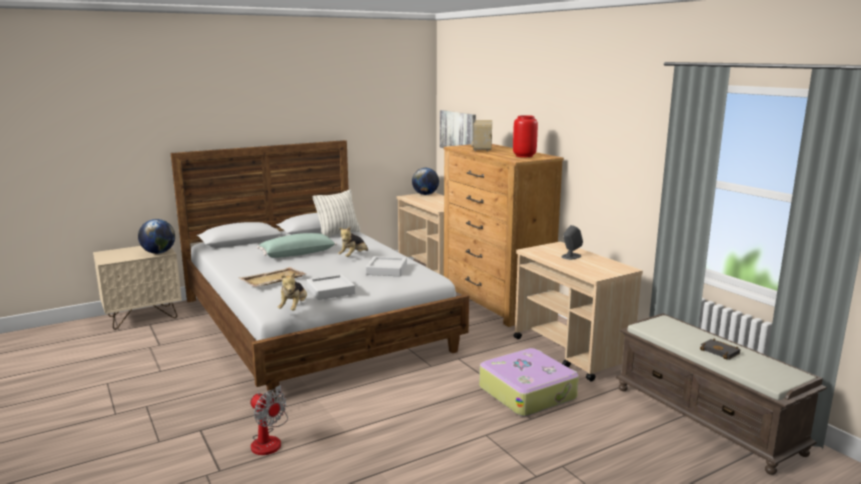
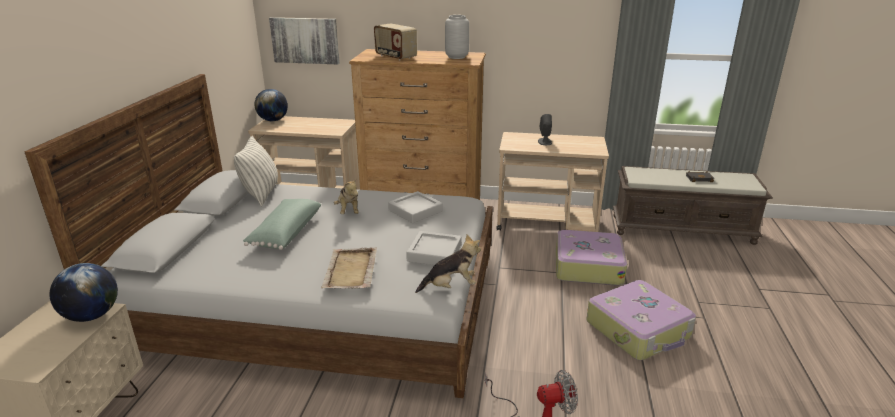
camera: 50 degrees left, 10 degrees up
plush toy [278,273,307,311] -> plush toy turned 60 degrees counterclockwise [415,234,481,293]
red vase [513,115,538,157] -> grey vase [445,15,469,59]
none -> suitcase [586,280,696,360]

